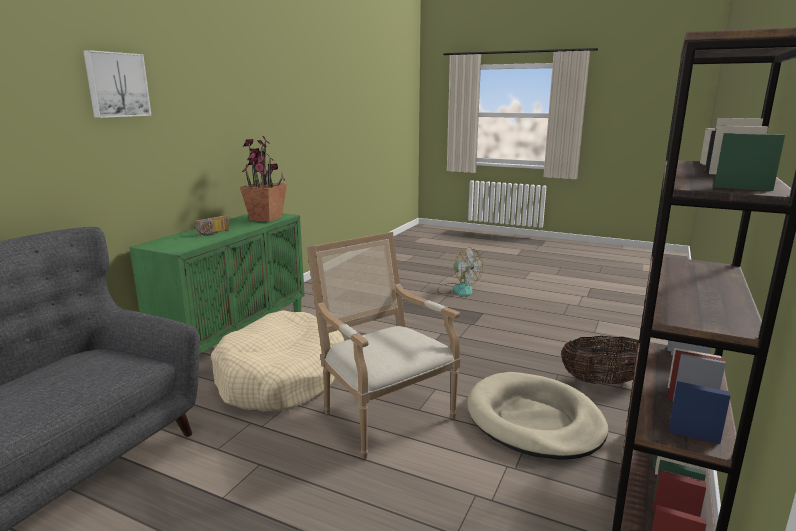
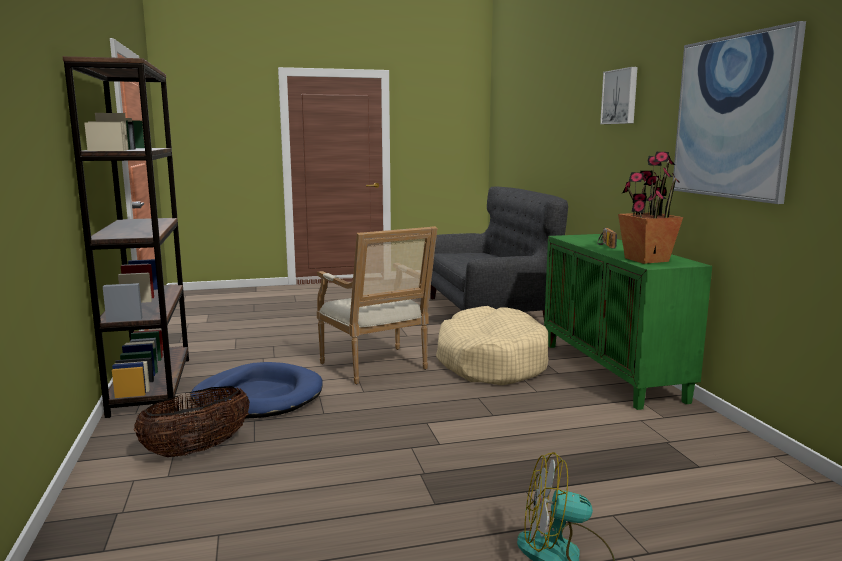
camera: 140 degrees right, 5 degrees down
armchair [307,232,460,459] -> armchair turned 45 degrees clockwise [317,226,437,384]
beige dog bed [467,372,608,459] -> blue dog bed [191,362,323,418]
none -> picture [673,21,806,204]

